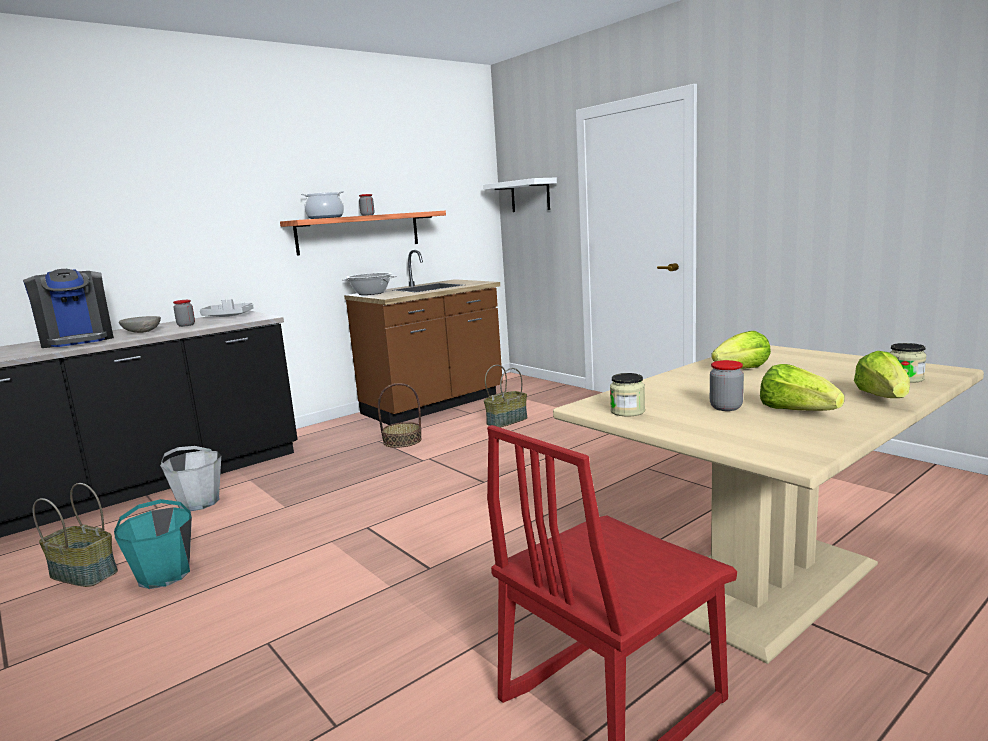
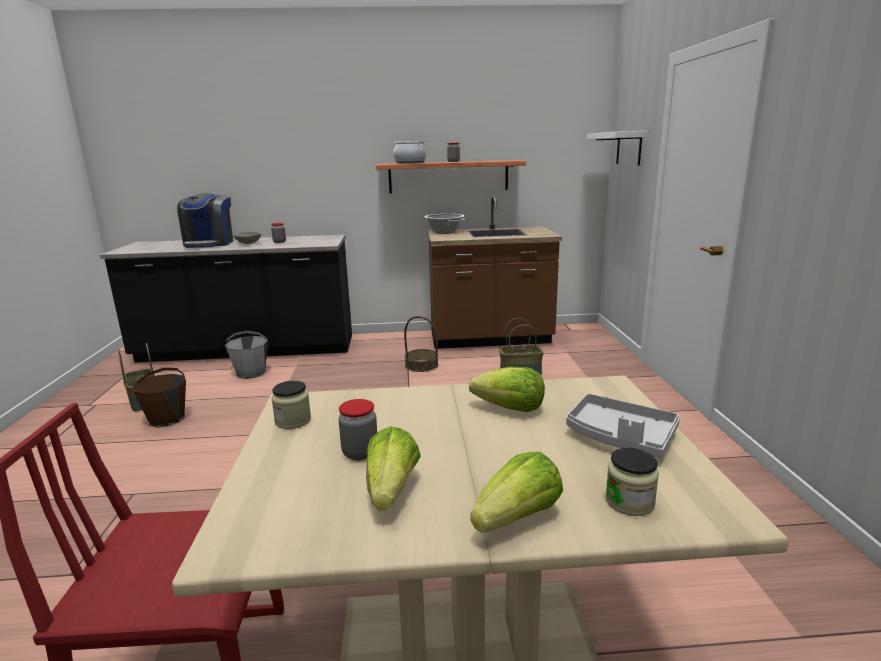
camera: 35 degrees right, 5 degrees up
turquoise bucket [114,499,192,589] -> brown bucket [132,368,186,428]
grey tray [200,299,254,317] -> grey tray moved to [566,393,680,458]

